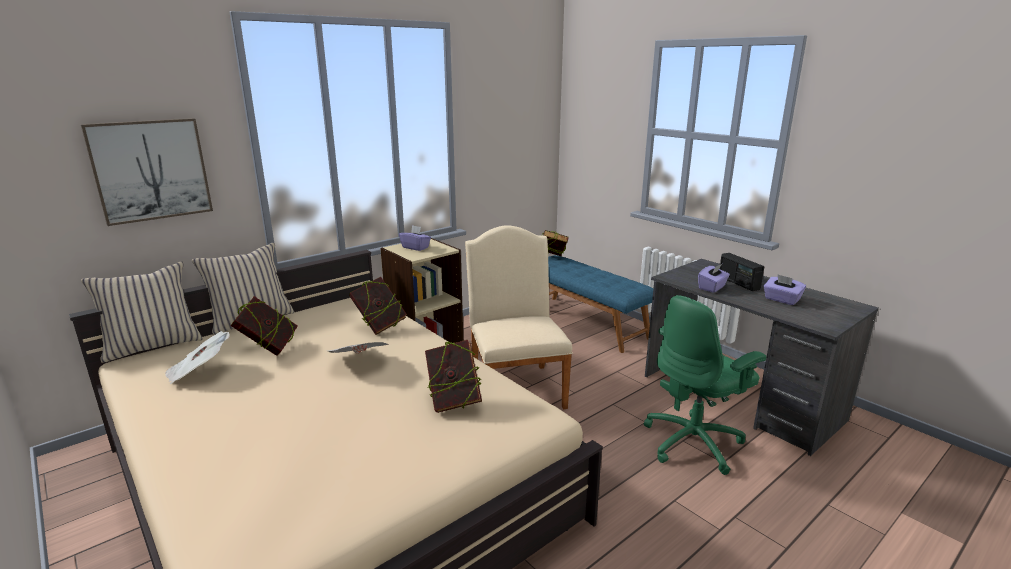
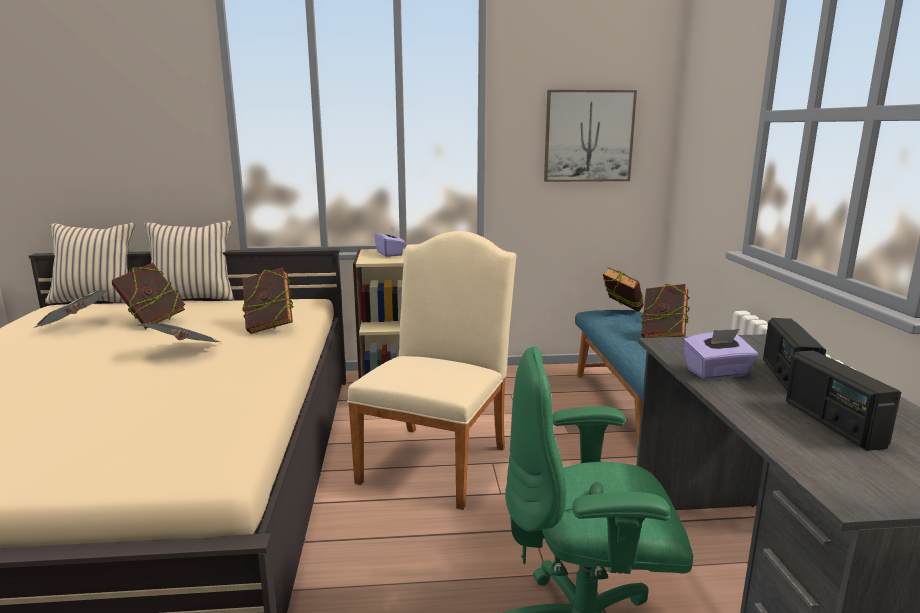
camera: 35 degrees right, 5 degrees down
picture [81,118,213,226] -> picture moved to [544,90,637,182]
book [425,340,482,413] -> book moved to [641,283,689,338]
purple tissue box [763,275,806,305] -> radio [786,350,901,451]

